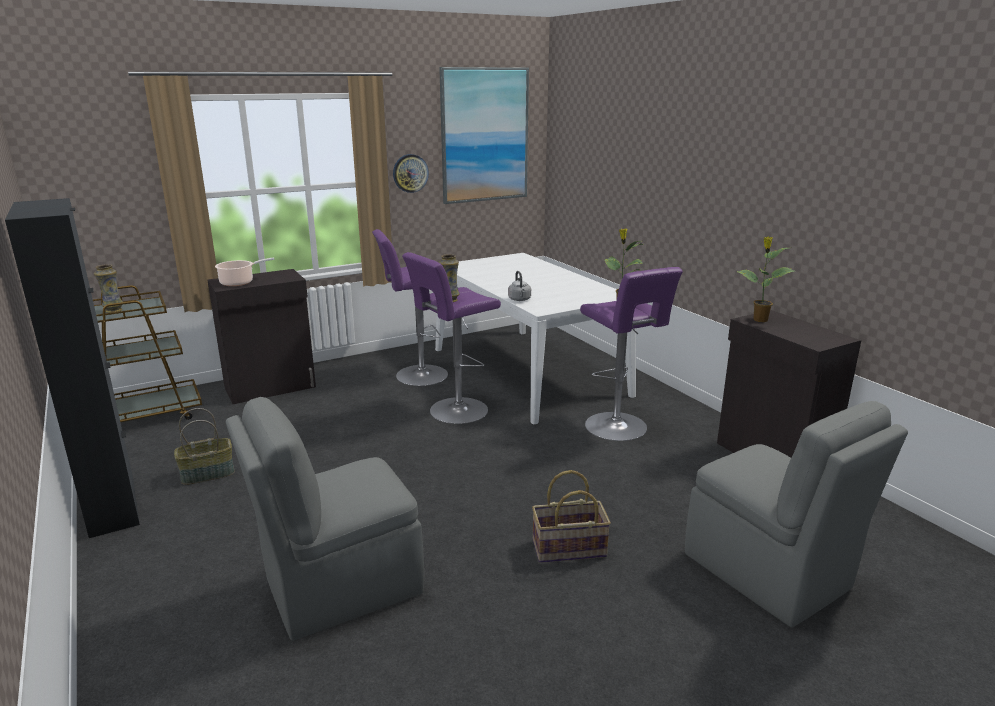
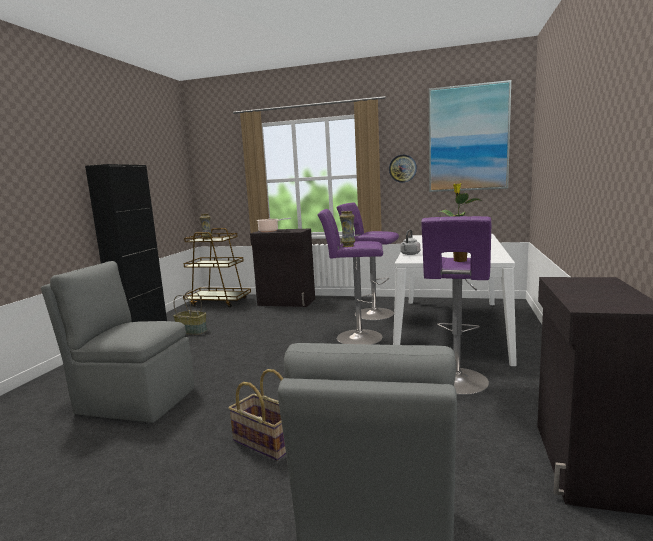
camera: 45 degrees right, 10 degrees down
potted plant [736,237,794,322] -> none

